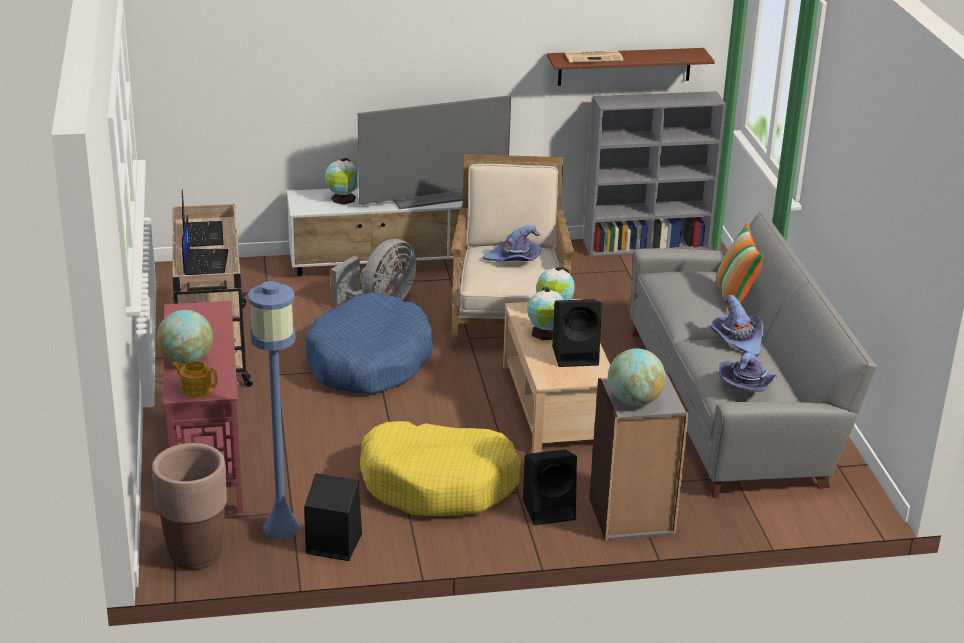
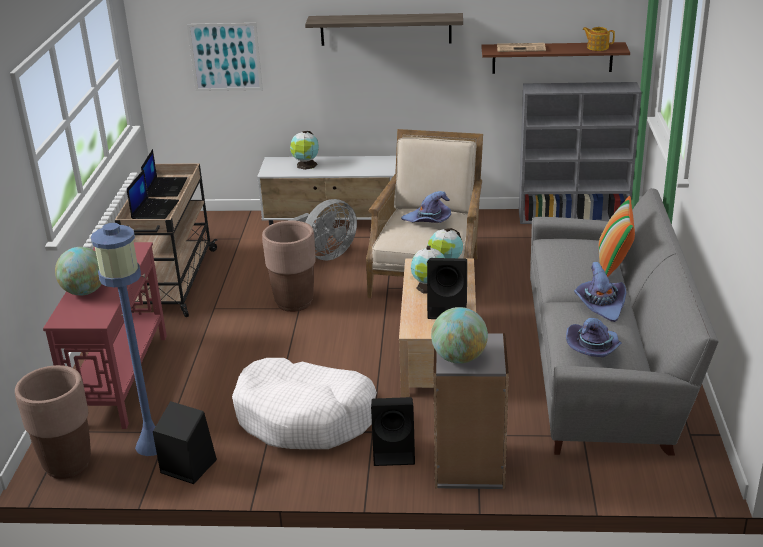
camera: 15 degrees right, 0 degrees up
teapot [172,361,218,398] -> teapot moved to [582,27,615,51]
blue dog bed [305,292,433,394] -> brown planter [262,220,316,312]
television [358,96,511,209] -> none
yellow dog bed [360,421,521,516] -> white dog bed [232,358,377,449]
none -> picture [187,23,263,91]
none -> shelf [305,13,463,46]

